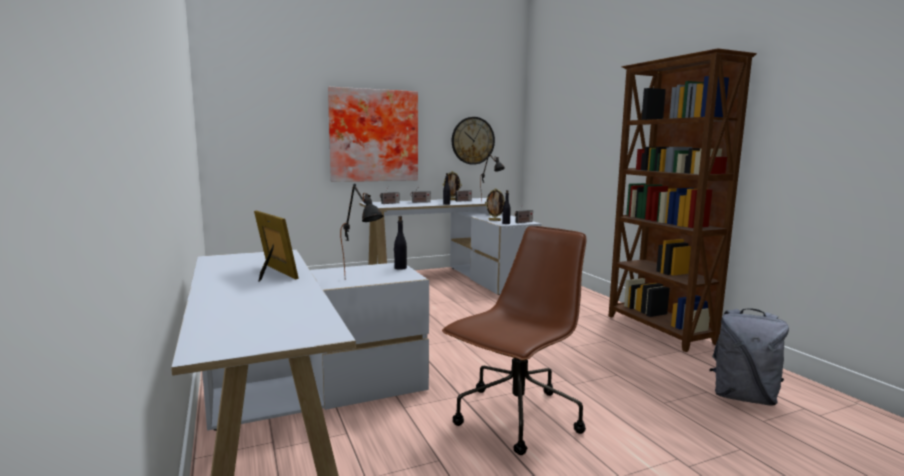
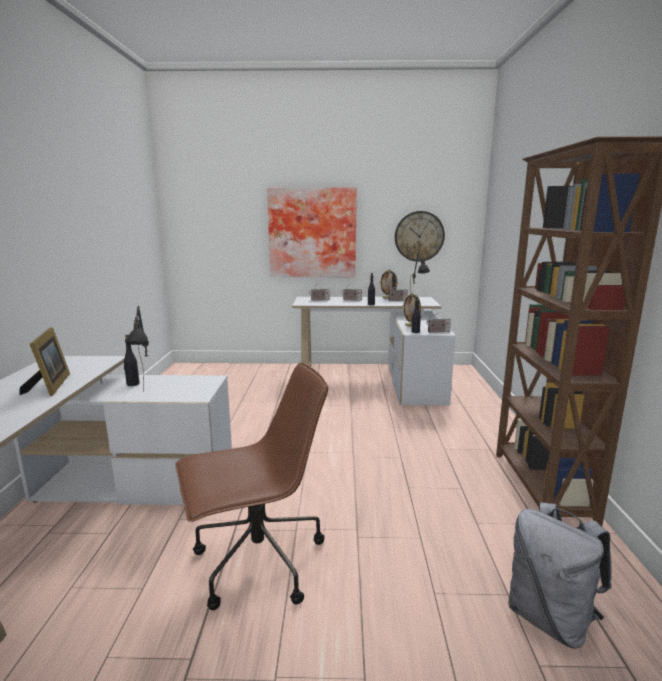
camera: 25 degrees right, 5 degrees up
black bottle [394,216,407,270] -> black bottle moved to [124,334,140,386]

